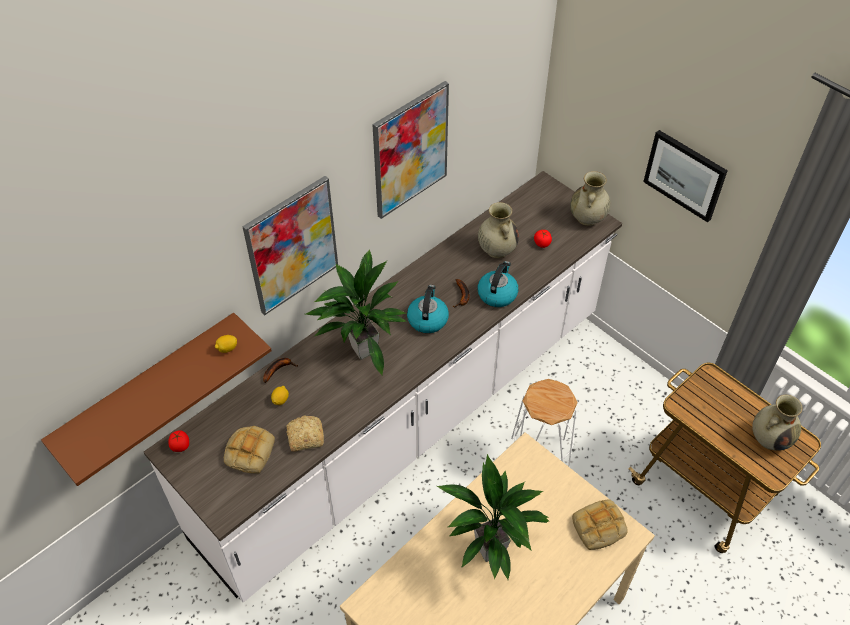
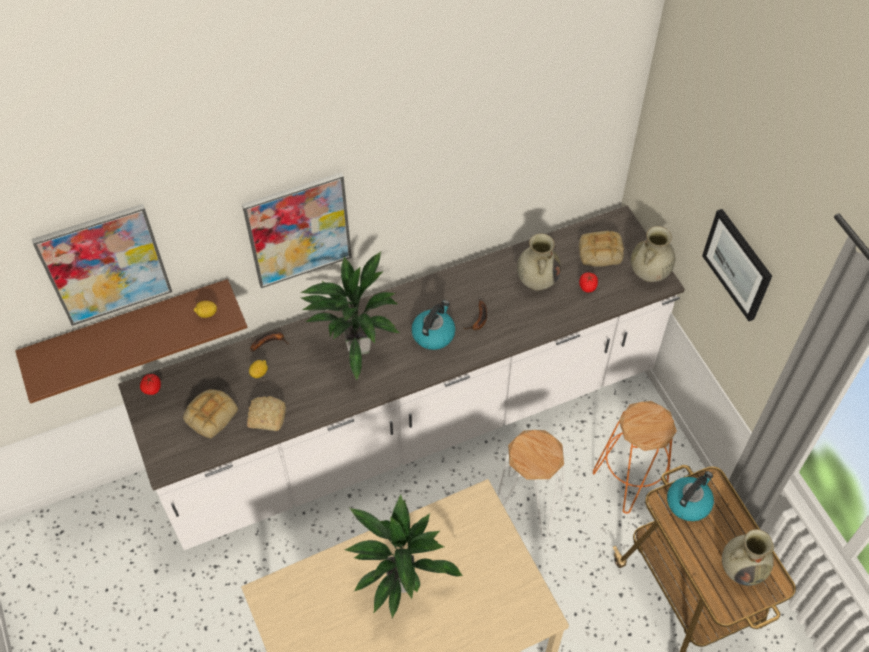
camera: 20 degrees right, 5 degrees up
picture [372,81,449,219] -> picture moved to [31,204,172,326]
kettle [478,261,518,307] -> kettle moved to [667,471,714,521]
bread [572,499,627,550] -> bread moved to [579,231,624,267]
none -> orange stool [593,401,677,514]

